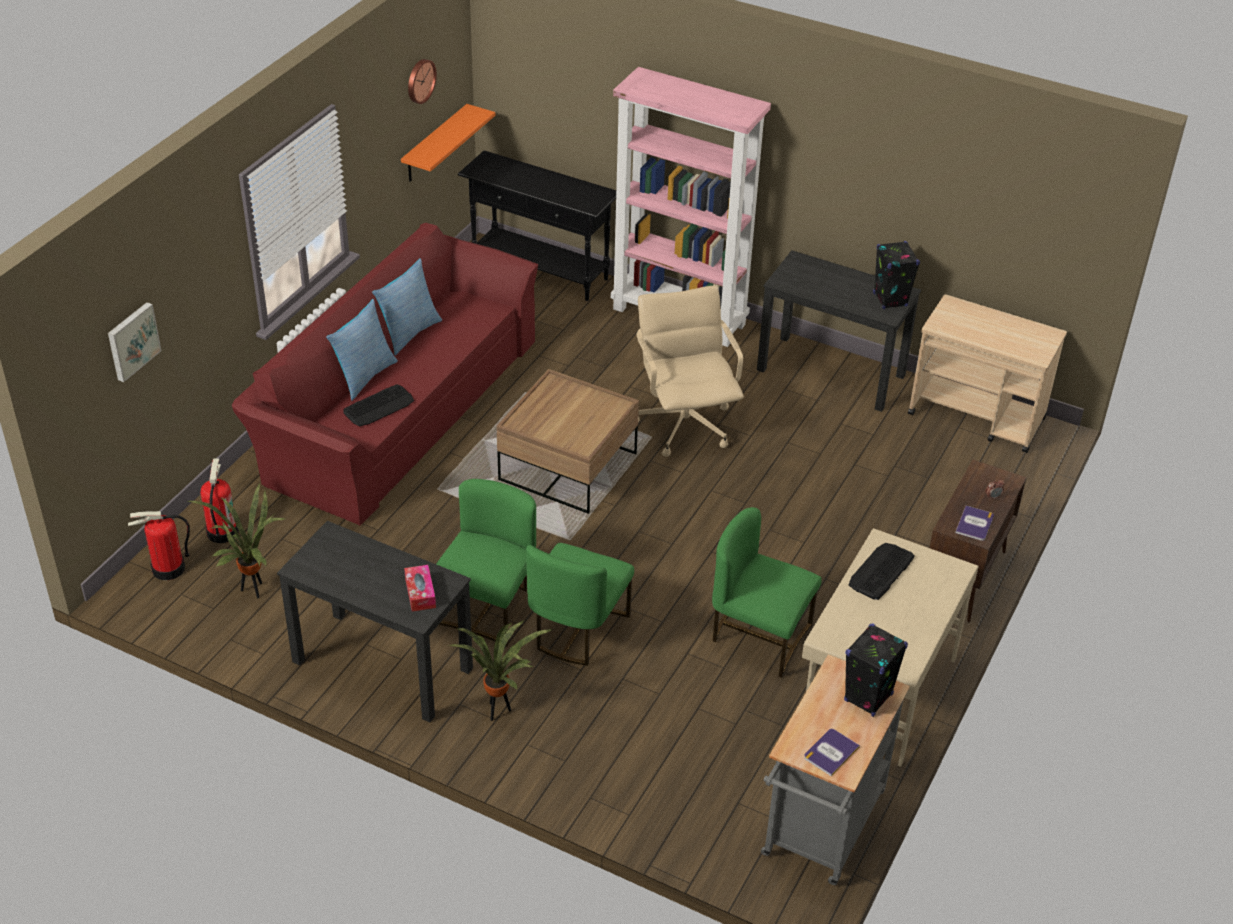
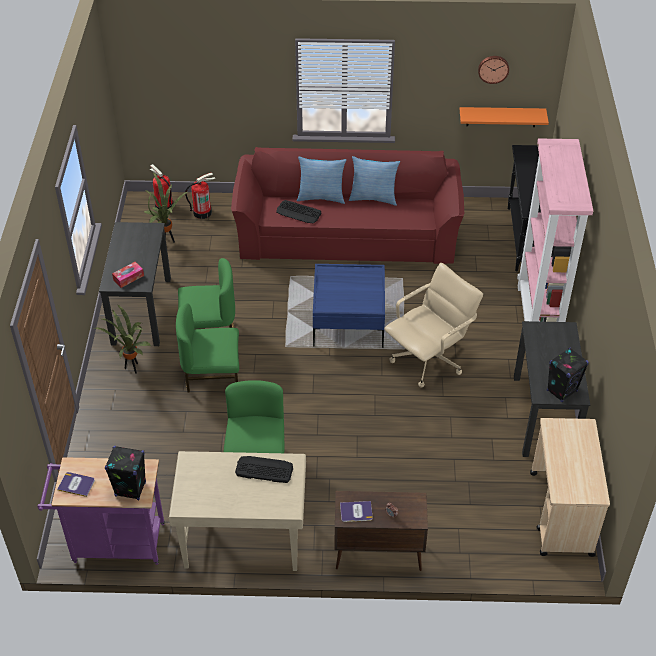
camera: 65 degrees right, 5 degrees up
picture [108,302,161,382] -> none
brown coffee table [496,369,639,514] -> blue coffee table [313,264,385,348]
grey cart [761,654,910,885] -> purple cart [37,457,165,565]

